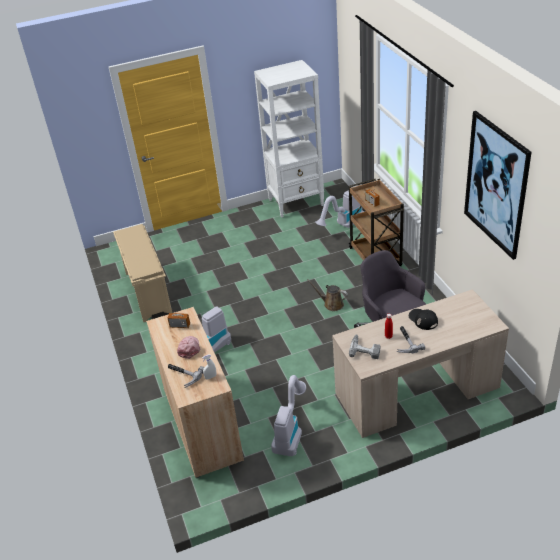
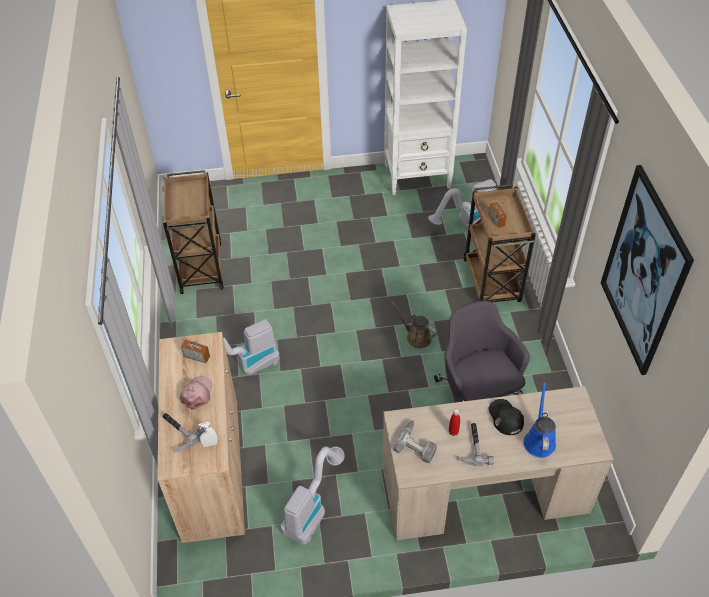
camera: 10 degrees right, 10 degrees up
beige shoe rack [113,224,173,322] -> brown cart [163,170,224,294]
none -> blue watering can [524,383,556,458]

